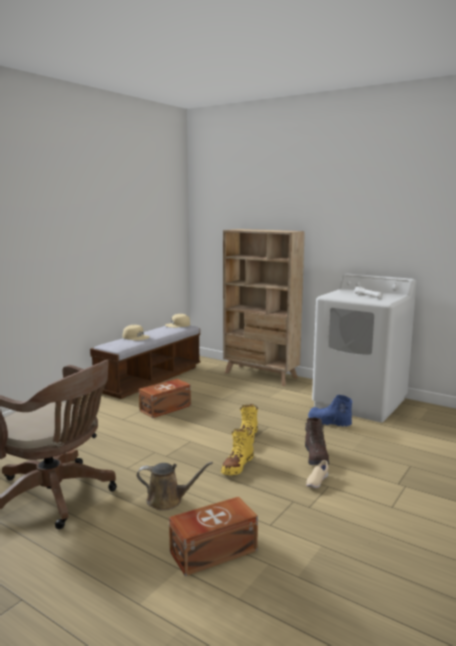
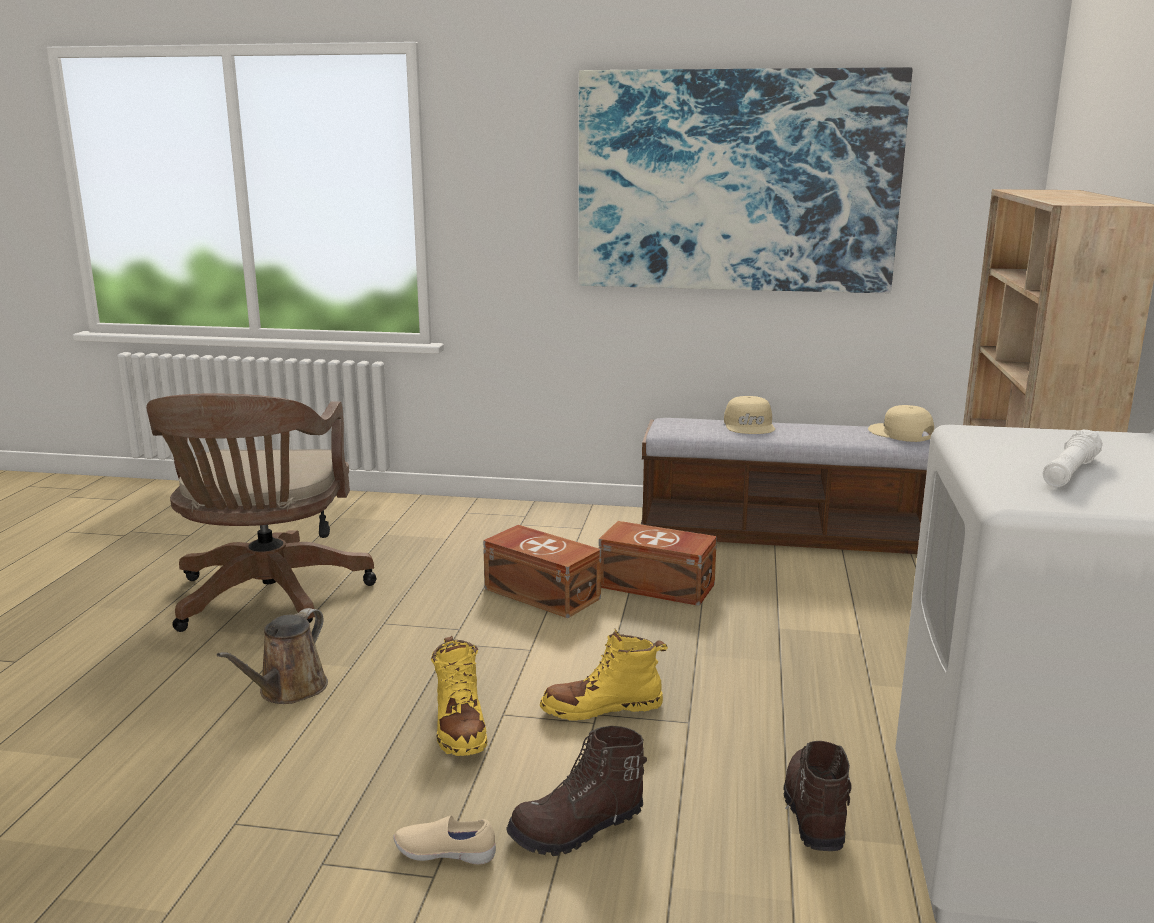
camera: 65 degrees right, 5 degrees up
brown watering can [137,462,213,511] -> brown watering can turned 45 degrees clockwise [217,608,328,704]
brown storage box [169,496,258,576] -> brown storage box moved to [483,525,601,618]
yellow boot [221,428,254,475] -> yellow boot turned 105 degrees counterclockwise [431,636,488,756]
blue boot [308,395,353,427] -> brown boot [783,741,852,851]
none -> picture [579,67,912,293]

